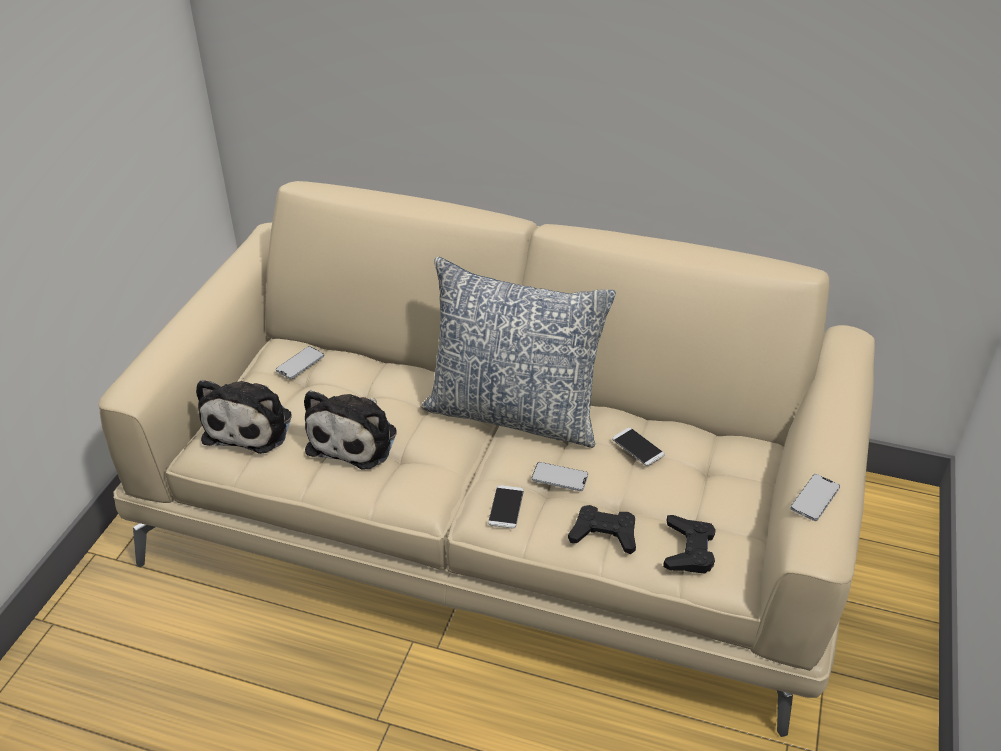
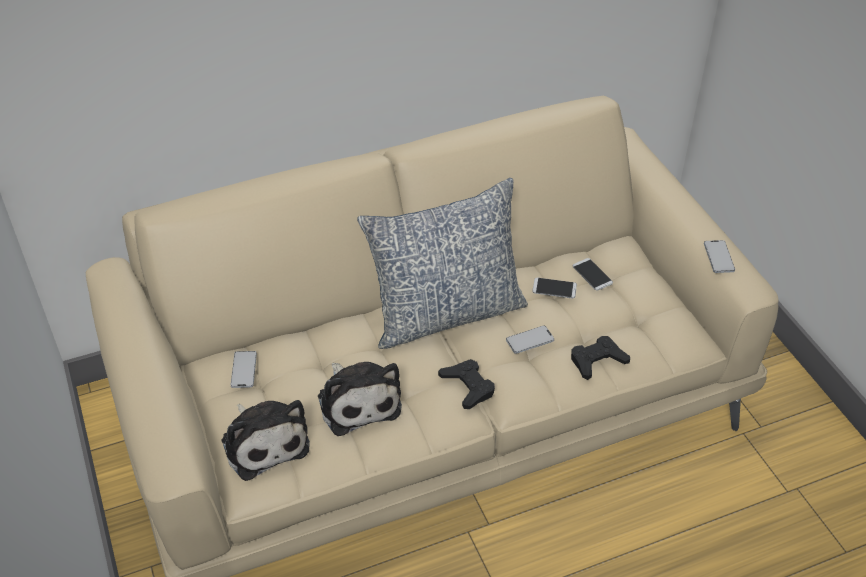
camera: 40 degrees left, 5 degrees up
phone [488,485,524,529] -> phone moved to [573,258,613,291]
black game controller [663,515,716,574] -> black game controller moved to [438,359,495,409]

